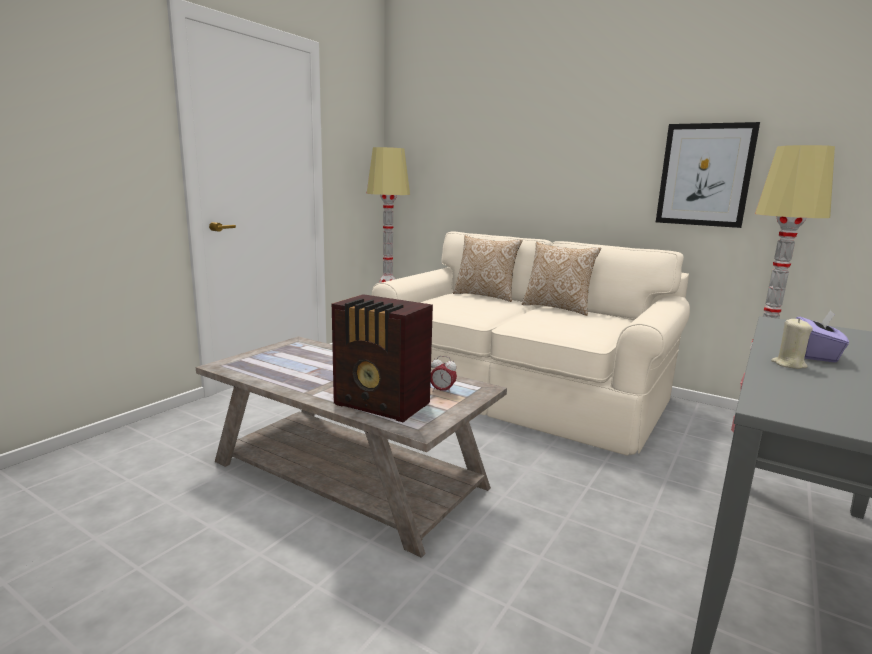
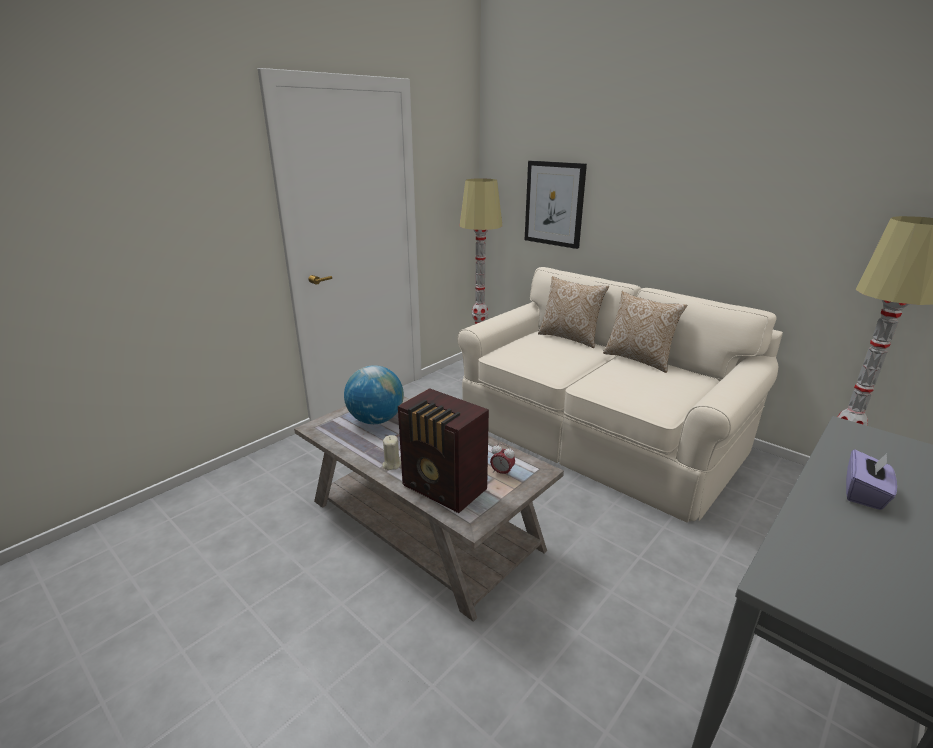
camera: 10 degrees right, 10 degrees up
picture [656,122,760,228] -> picture moved to [525,161,587,249]
beige candle [771,318,813,369] -> beige candle moved to [382,435,401,470]
none -> globe [344,365,404,424]

